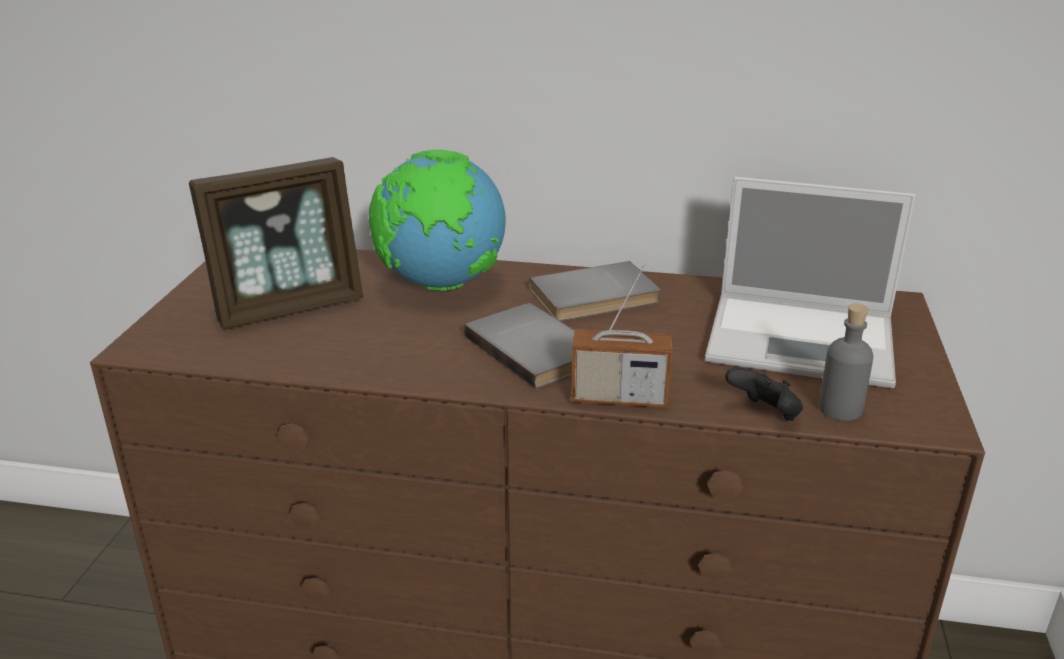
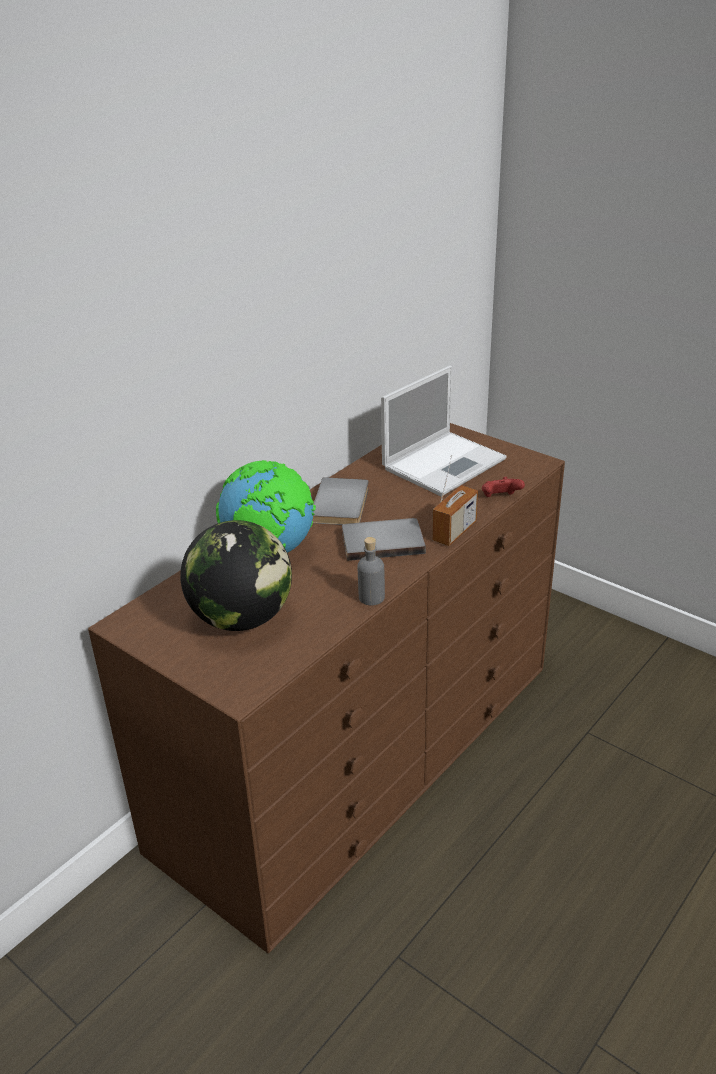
camera: 60 degrees left, 5 degrees up
picture frame [189,157,363,329] -> globe [180,520,292,631]
black game controller [725,367,803,421] -> red game controller [482,477,525,497]
grey bottle [819,304,873,421] -> grey bottle moved to [358,537,385,606]

